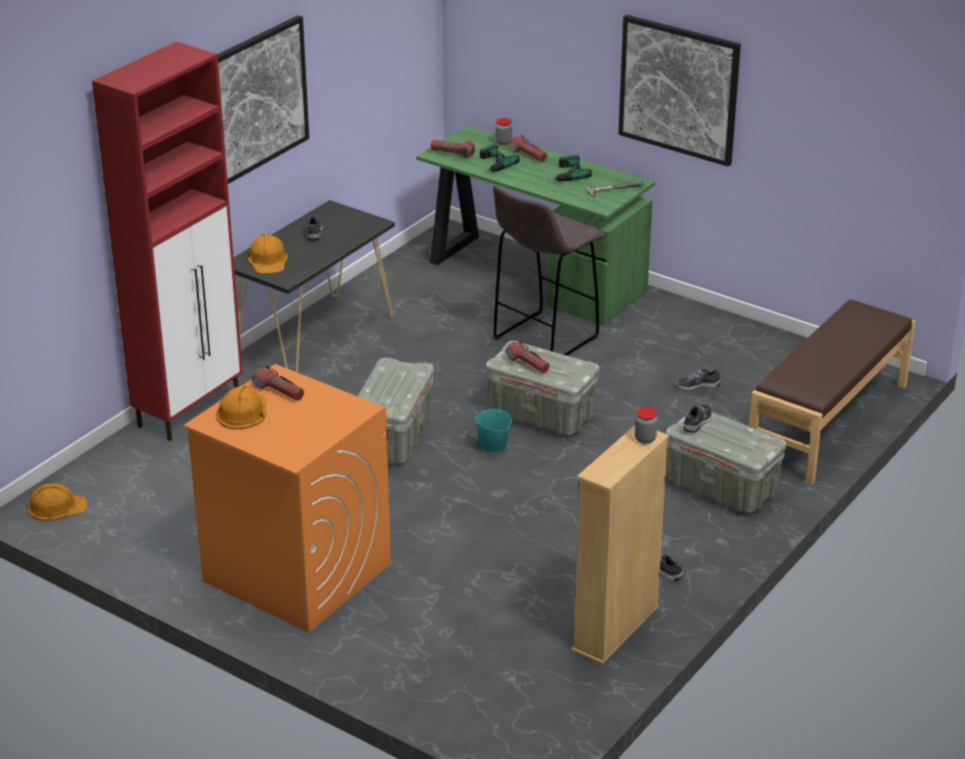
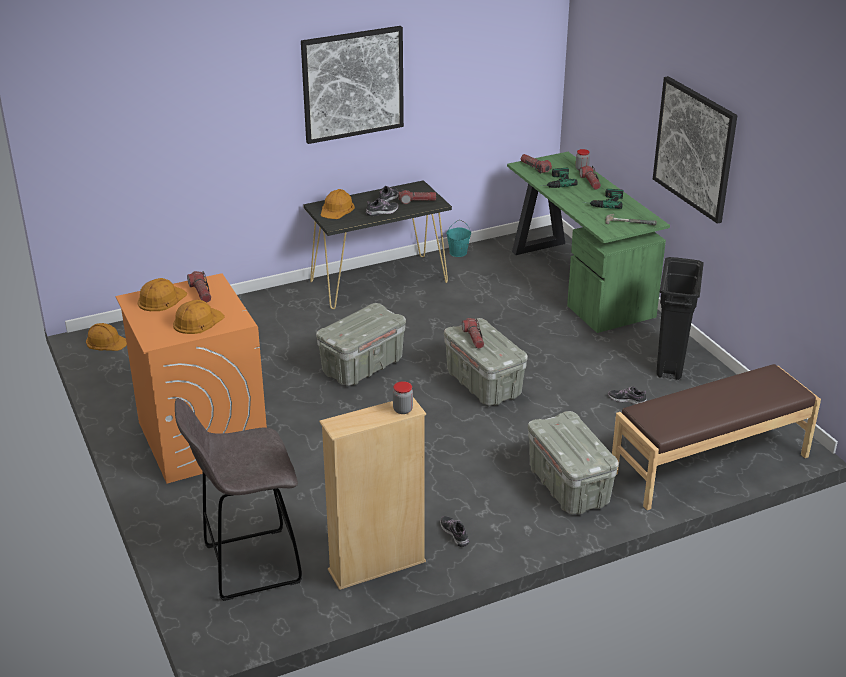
camera: 30 degrees right, 0 degrees up
red cabinet [92,42,243,441] -> none
turquoise bucket [475,401,512,453] -> turquoise bucket moved to [446,220,471,257]
grey stool [493,185,606,356] -> grey stool moved to [175,398,302,601]
shoe [683,404,712,433] -> shoe moved to [366,198,398,216]
none -> orange hard hat [173,300,225,334]
none -> flashlight [398,189,436,204]
none -> black trash can [656,257,704,380]

